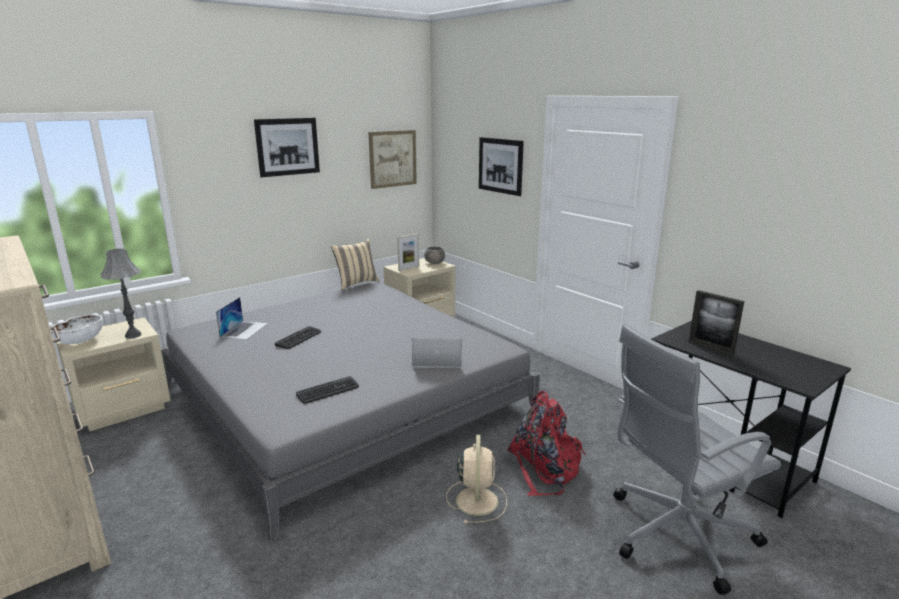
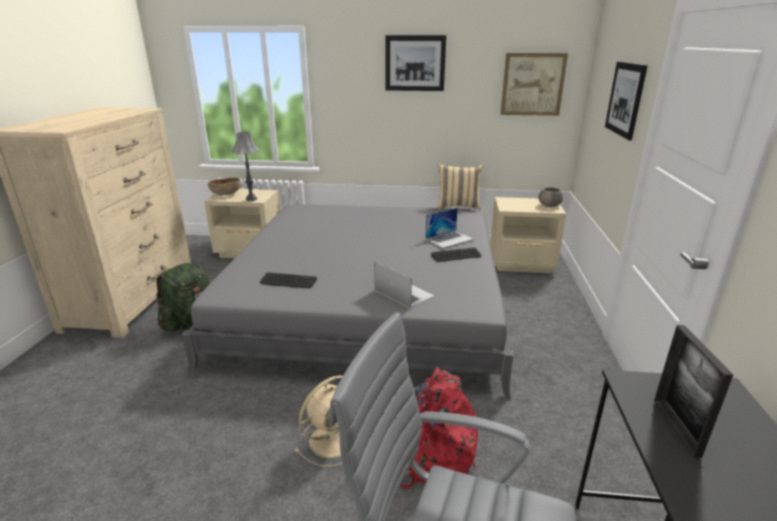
camera: 45 degrees right, 5 degrees up
white bowl [50,315,103,344] -> brown bowl [208,178,241,195]
laptop [216,297,268,340] -> laptop moved to [425,208,473,248]
keyboard [275,326,321,349] -> keyboard moved to [431,247,481,262]
picture frame [397,234,419,271] -> none
none -> green backpack [156,263,210,332]

